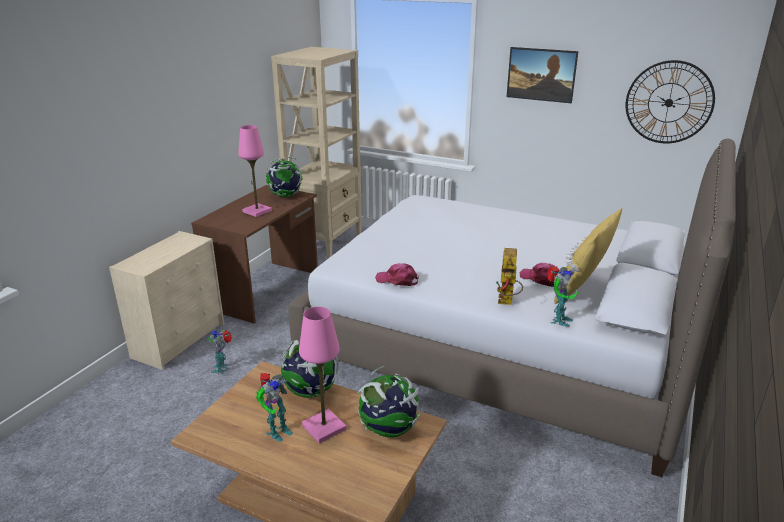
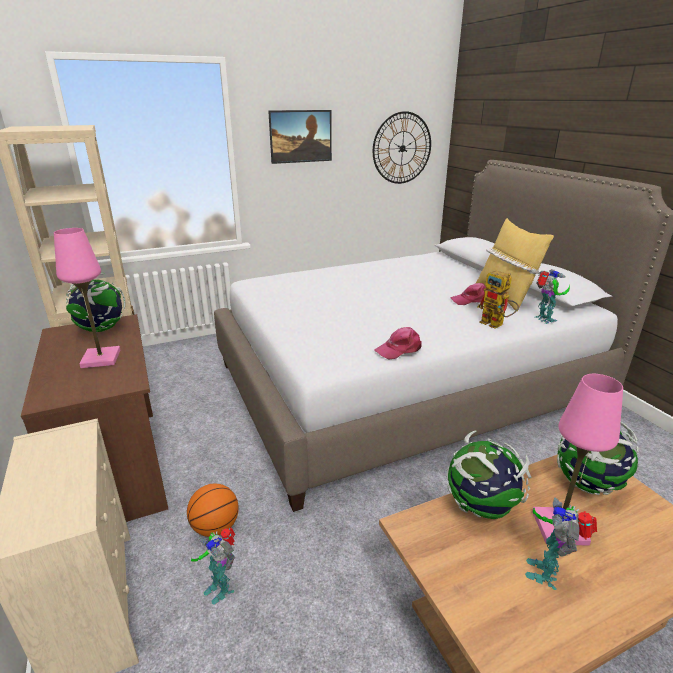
camera: 50 degrees left, 0 degrees up
toy robot [256,372,293,442] -> toy robot turned 150 degrees counterclockwise [525,497,597,590]
none -> basketball [187,484,239,537]

